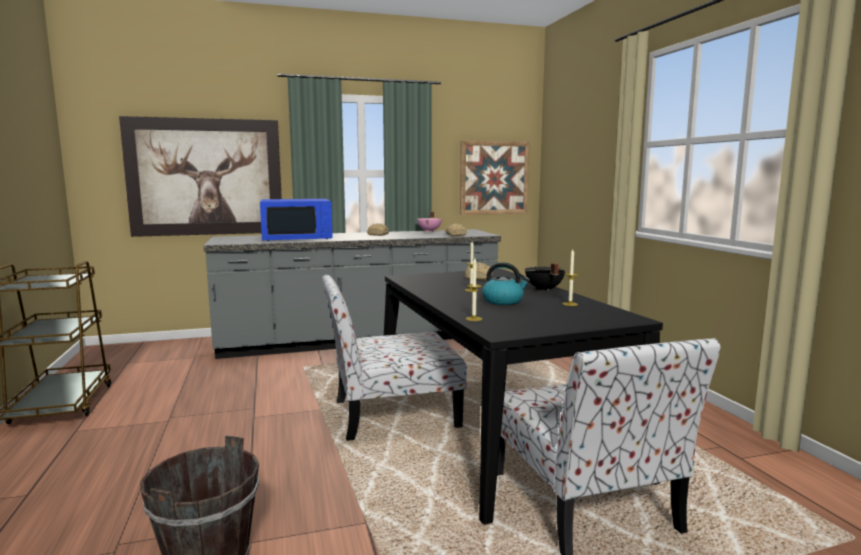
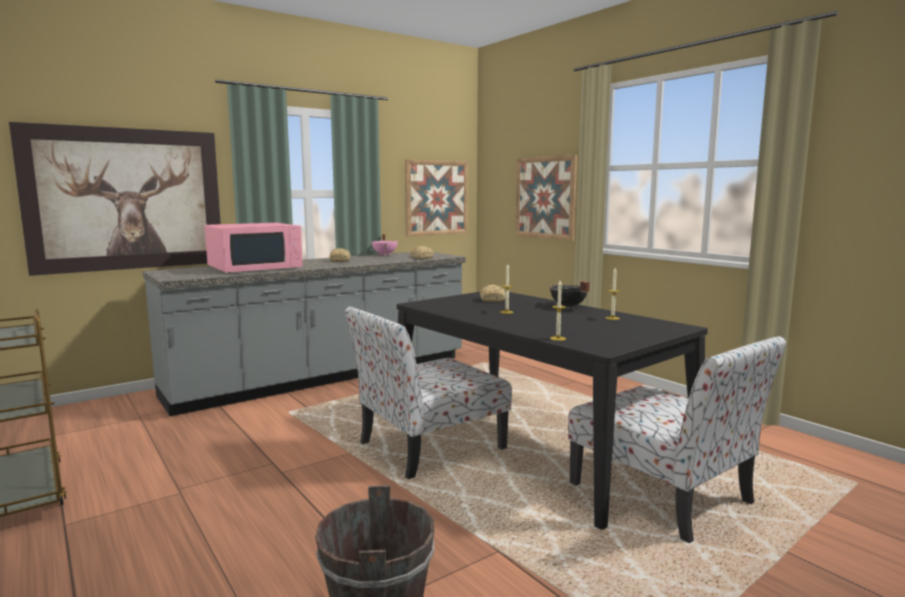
camera: 20 degrees left, 0 degrees up
blue microwave [260,199,332,241] -> pink microwave [205,223,303,273]
kettle [482,262,530,305] -> none
none -> picture [515,155,578,241]

